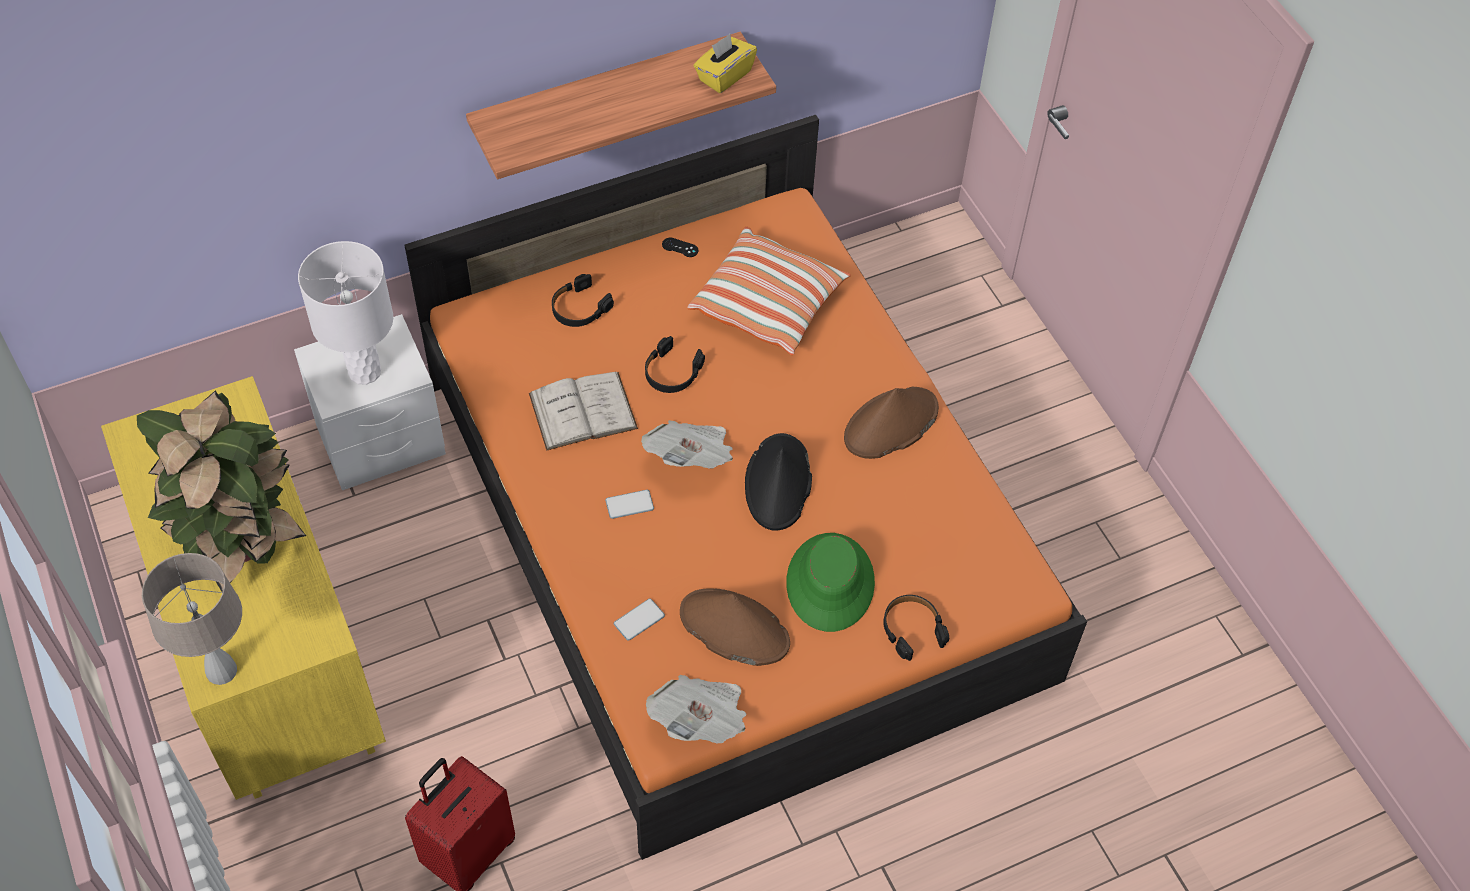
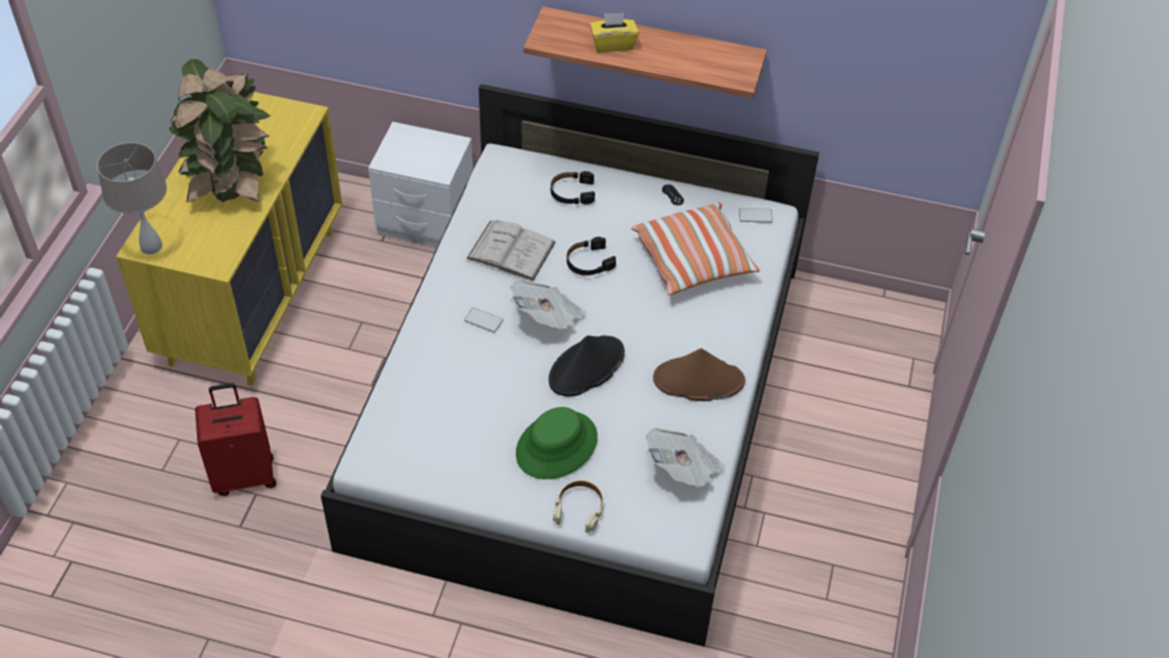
camera: 40 degrees right, 5 degrees down
white table lamp [298,241,393,385] -> none
orange bed [404,115,1087,860] -> white bed [321,84,819,647]
phone [614,599,665,641] -> phone moved to [739,208,773,223]
newspaper [646,675,746,744] -> newspaper moved to [645,428,725,488]
brown hat [680,588,790,666] -> none
yellow tissue box [694,34,757,93] -> yellow tissue box moved to [590,13,639,52]
black headphones [883,595,949,661] -> beige headphones [553,480,604,533]

